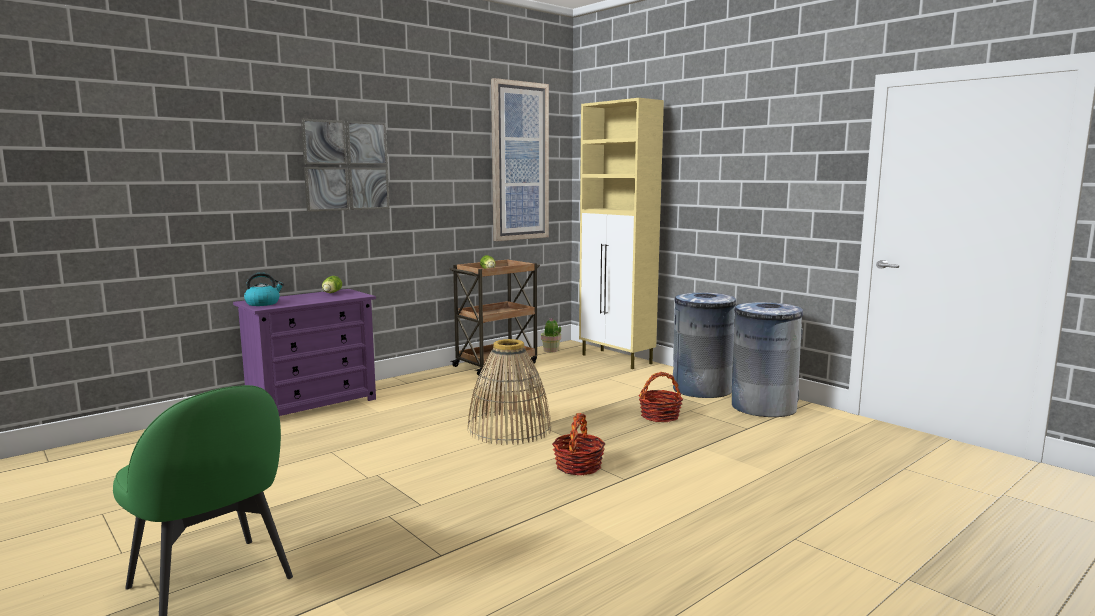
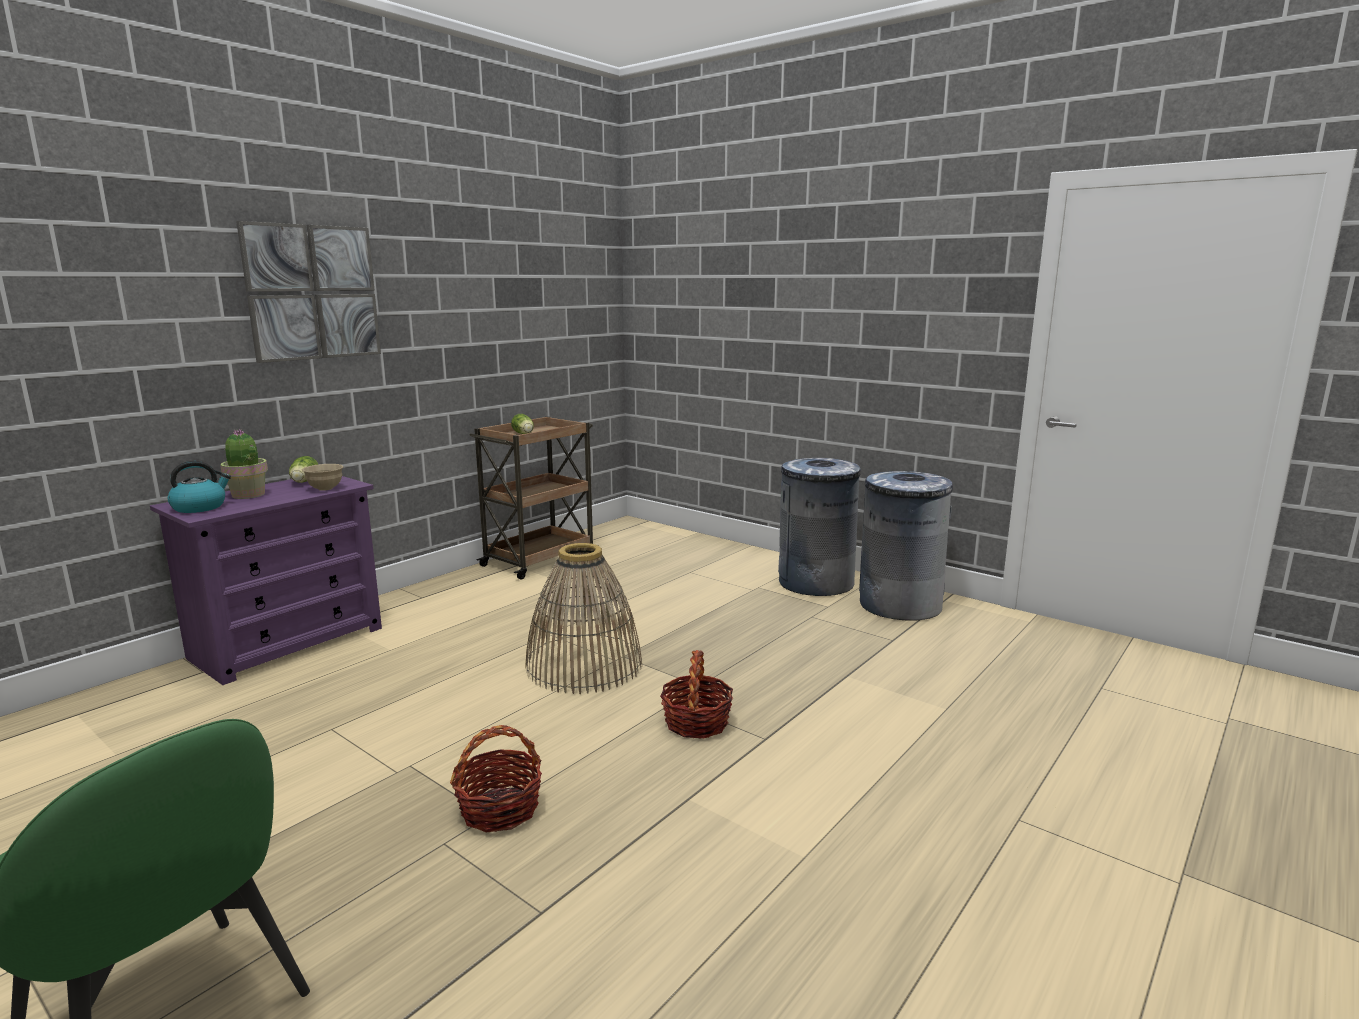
camera: 10 degrees left, 5 degrees up
picture [491,78,549,241] -> none
potted plant [541,318,562,352] -> potted plant moved to [220,430,268,499]
beige cabinet [579,98,664,369] -> none
basket [639,372,683,422] -> basket moved to [450,725,542,833]
none -> beige bowl [302,464,344,491]

